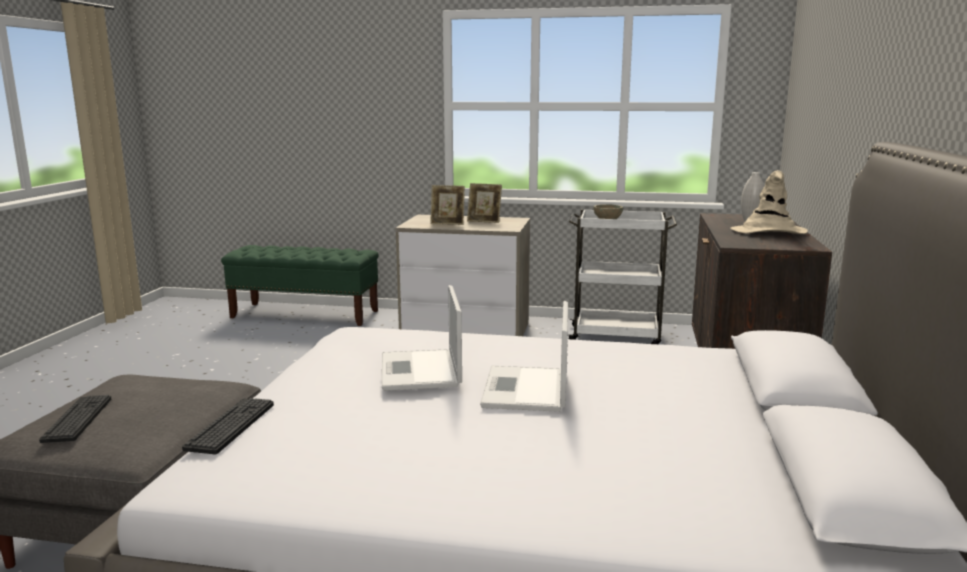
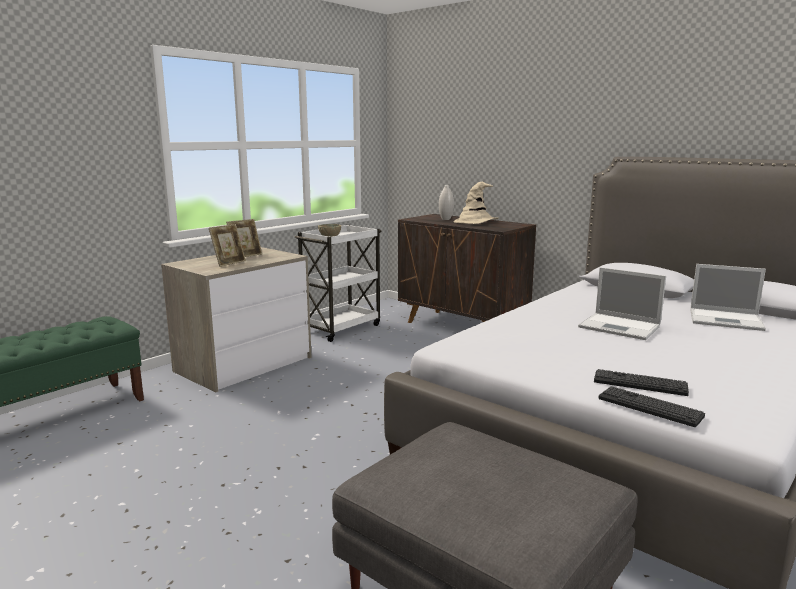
camera: 60 degrees left, 0 degrees up
keyboard [39,395,111,443] -> keyboard moved to [594,369,689,396]
laptop [382,285,462,391] -> laptop moved to [690,264,766,331]

